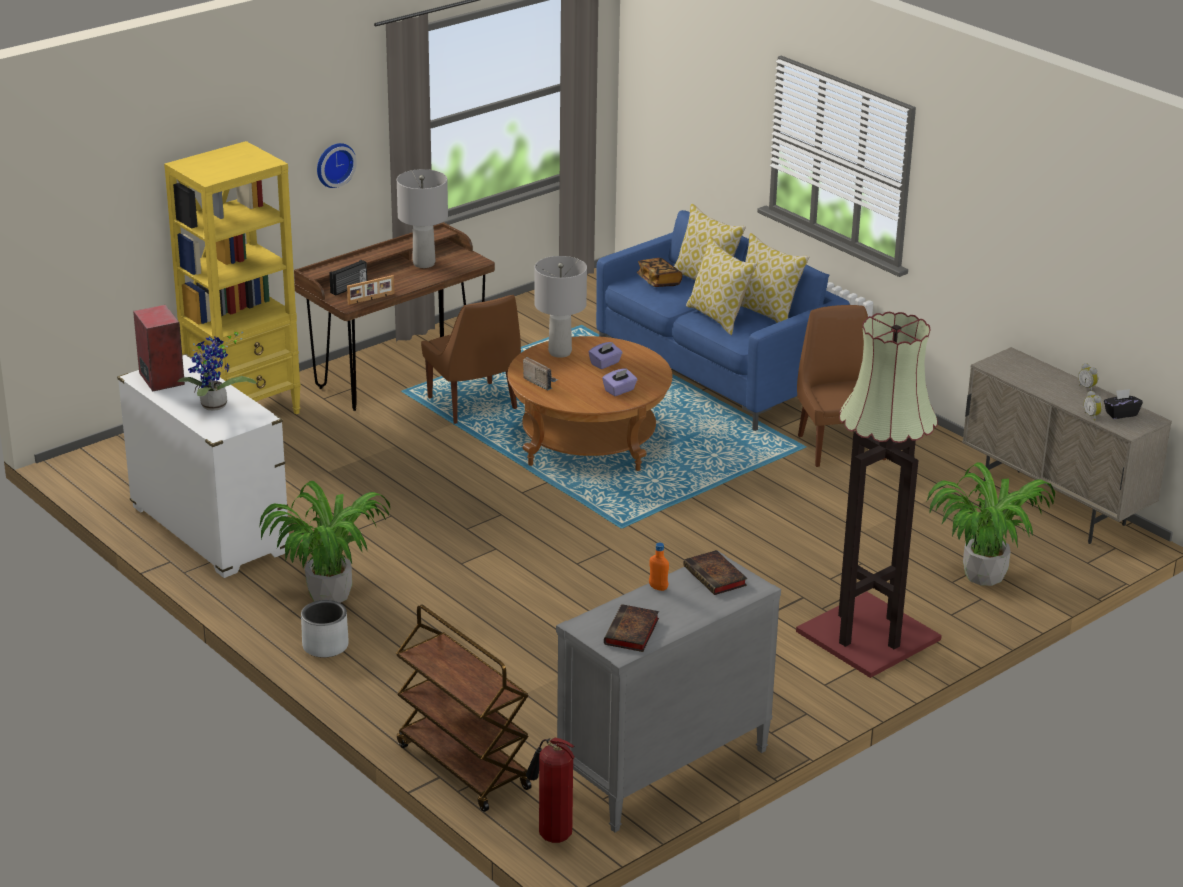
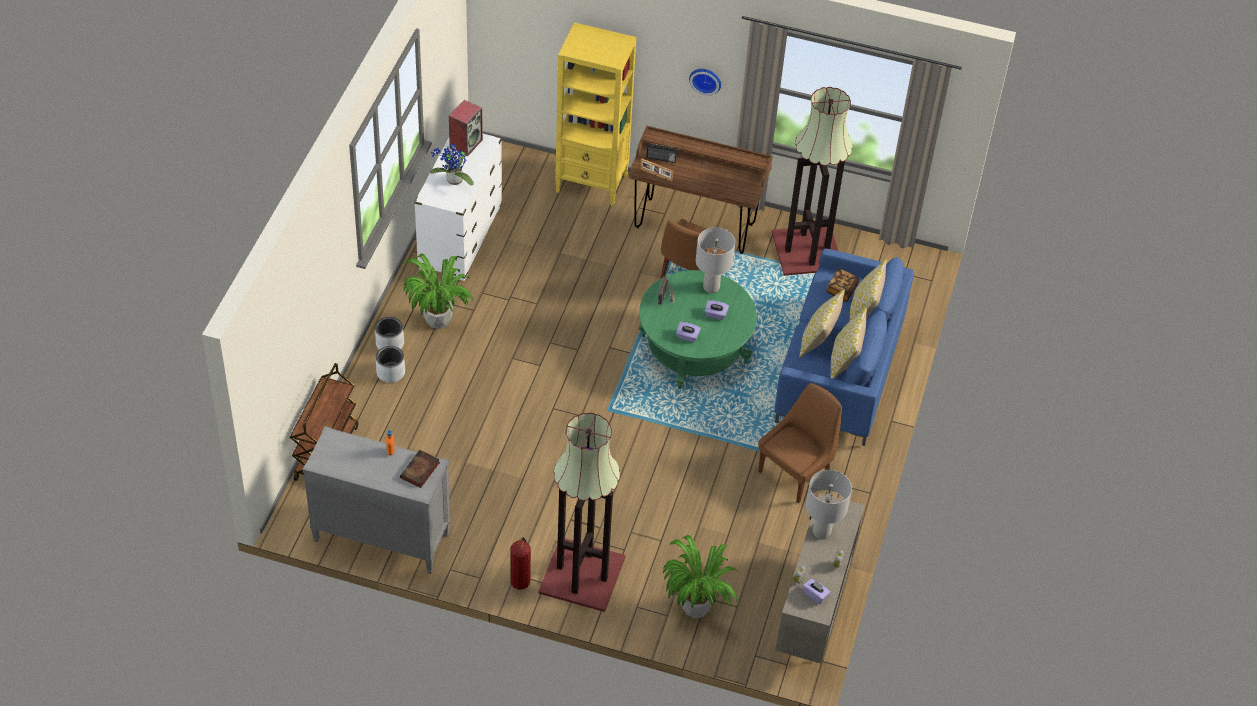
camera: 55 degrees right, 20 degrees up
grey table lamp [397,169,448,268] -> grey table lamp moved to [806,470,852,539]
brown coffee table [507,336,672,471] -> green coffee table [639,270,757,389]
fire extinguisher [526,738,575,843] -> fire extinguisher moved to [510,537,531,590]
book [604,604,659,652] -> none
black tissue box [1104,389,1143,419] -> purple tissue box [802,579,830,604]
none -> grey planter [376,346,405,383]
none -> floor lamp [772,87,853,276]

